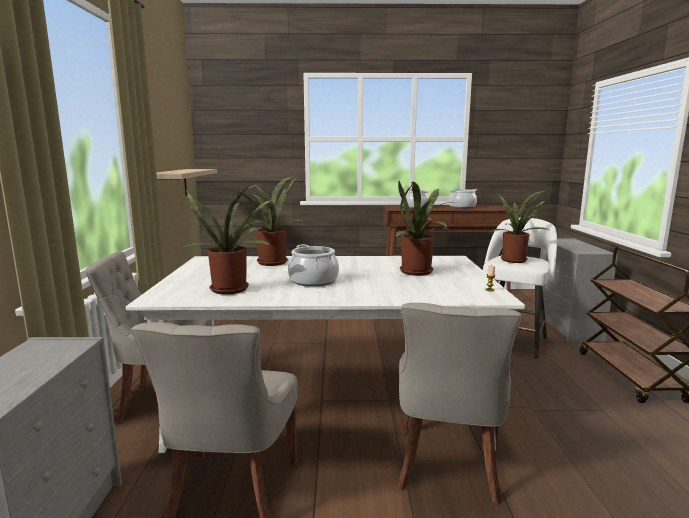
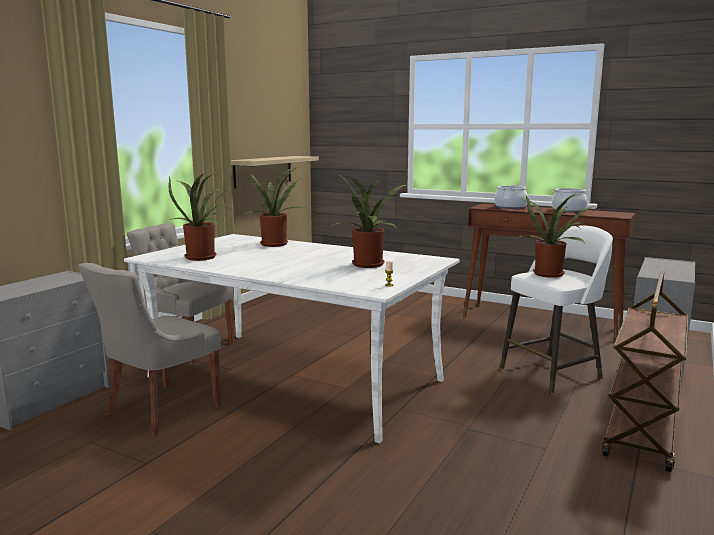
camera: 30 degrees right, 0 degrees up
cooking pot [288,244,339,287] -> none
grey chair [397,303,522,505] -> none

